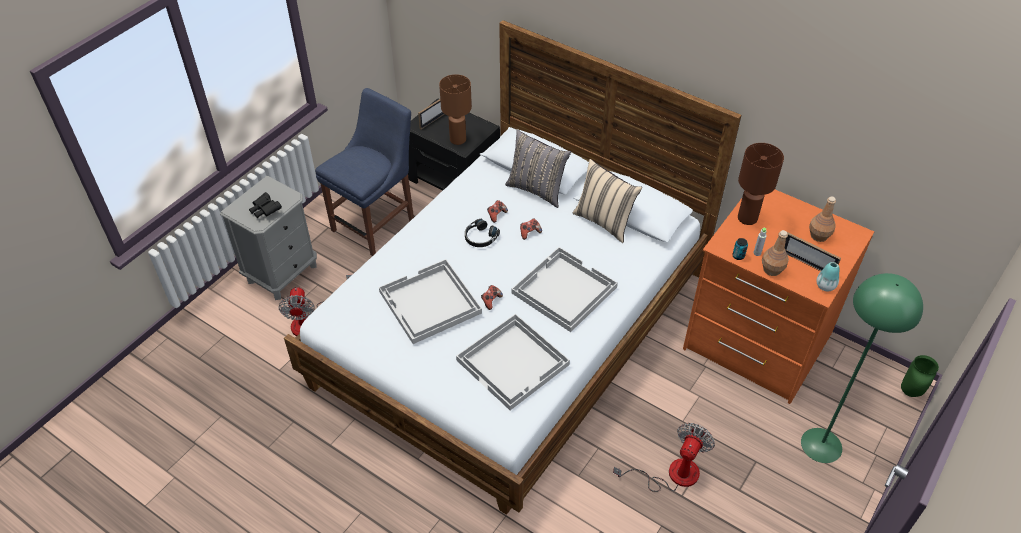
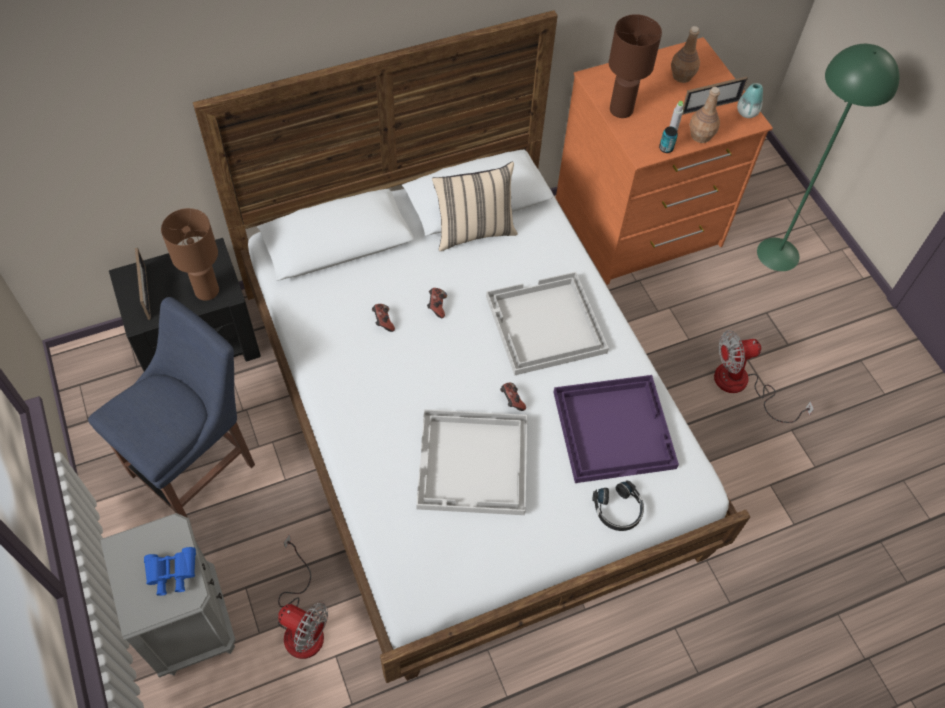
camera: 60 degrees left, 10 degrees up
black binoculars [249,192,282,218] -> blue binoculars [144,547,196,596]
blue chair [315,88,414,256] -> blue chair turned 60 degrees clockwise [88,297,255,518]
white tray [456,314,570,410] -> purple tray [553,375,679,483]
black headphones [465,219,500,247] -> black headphones moved to [593,480,644,531]
grey pillow [505,130,571,208] -> none
fan [613,423,715,492] -> fan turned 75 degrees counterclockwise [714,330,814,423]
green vase [901,355,939,397] -> none

